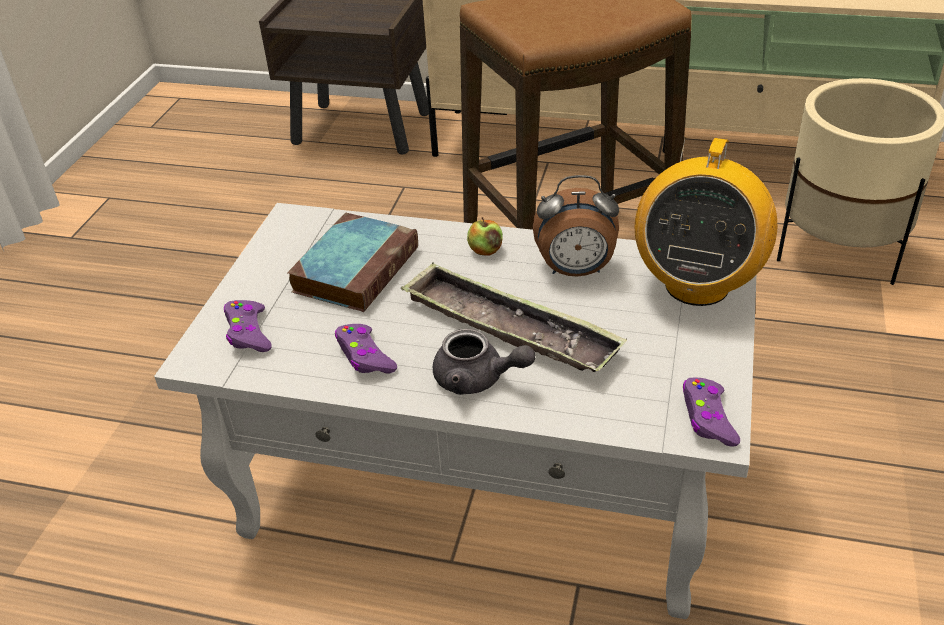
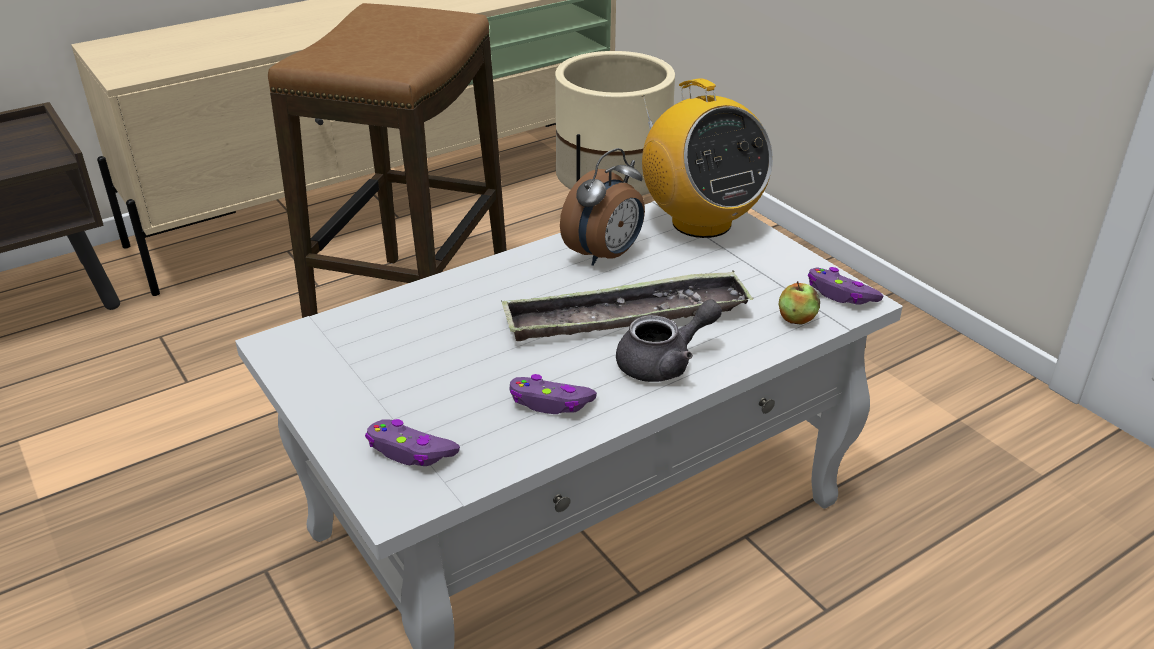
camera: 50 degrees left, 5 degrees down
book [287,213,418,312] -> none
apple [467,217,503,256] -> apple moved to [779,281,820,325]

